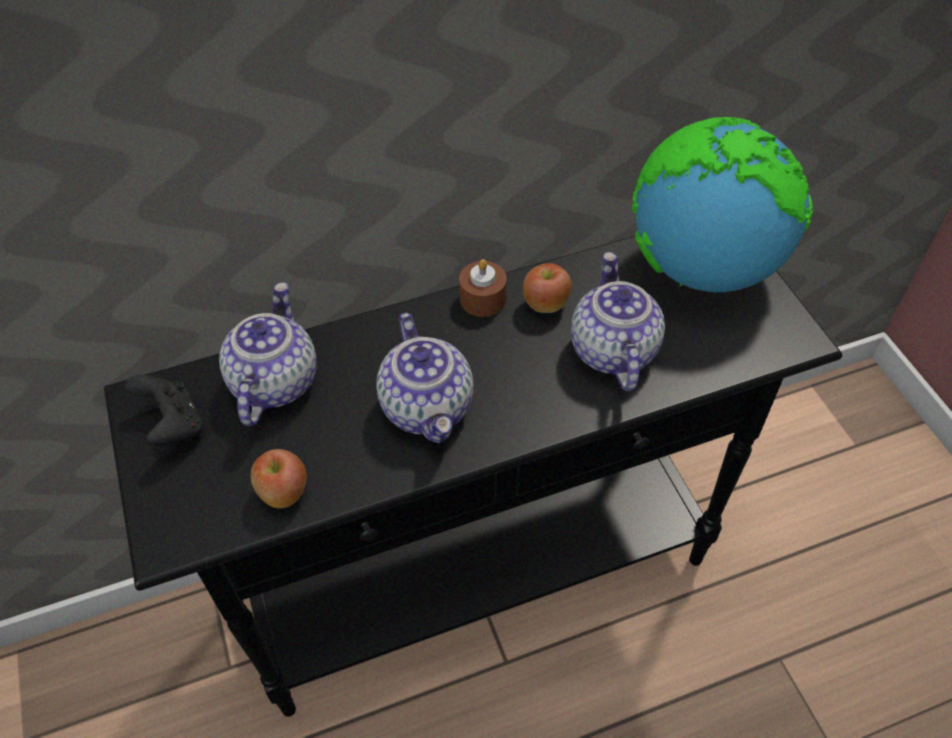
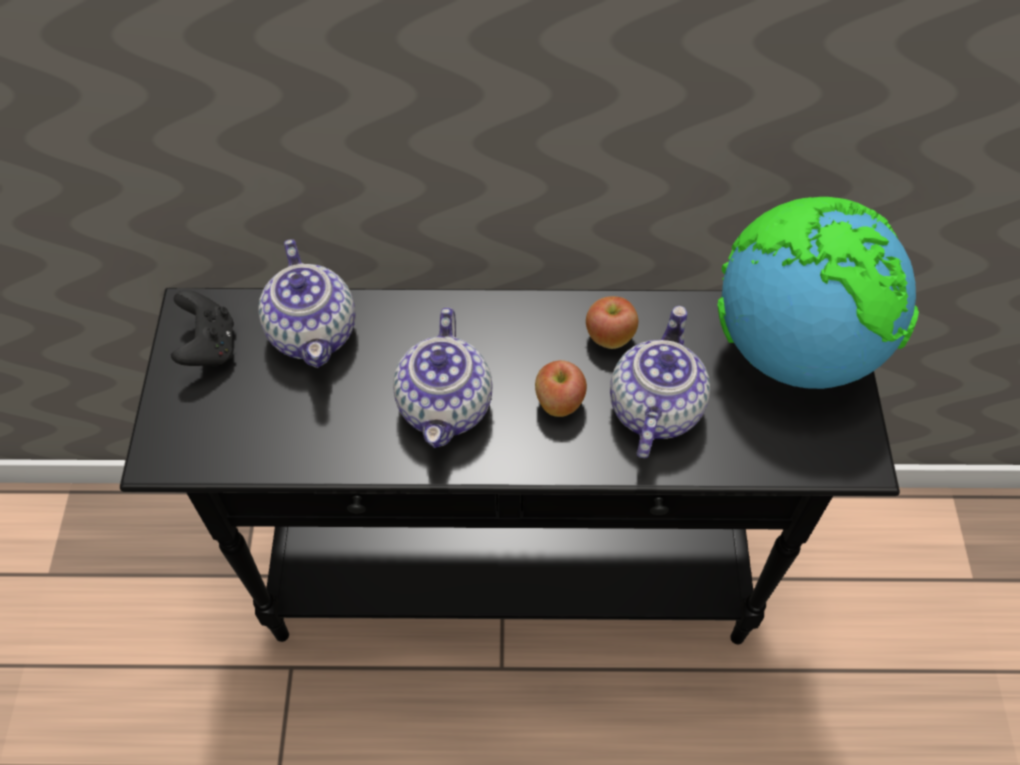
camera: 20 degrees right, 5 degrees up
teapot [219,282,317,426] -> teapot turned 135 degrees clockwise [258,239,356,368]
apple [251,449,306,508] -> apple moved to [535,360,587,417]
brown candle [459,259,507,317] -> none

